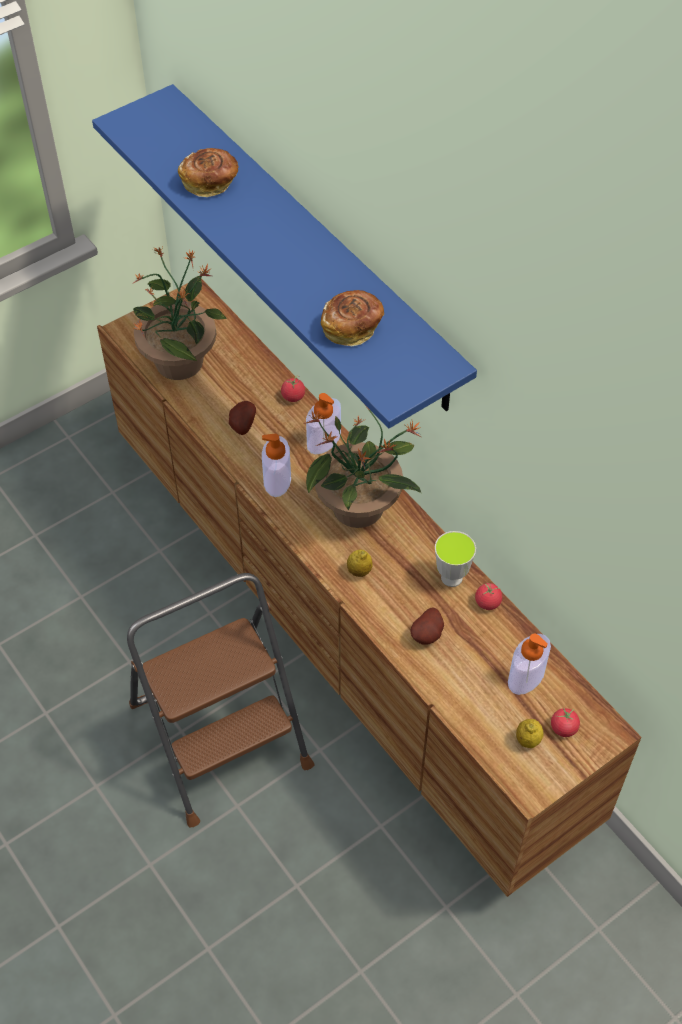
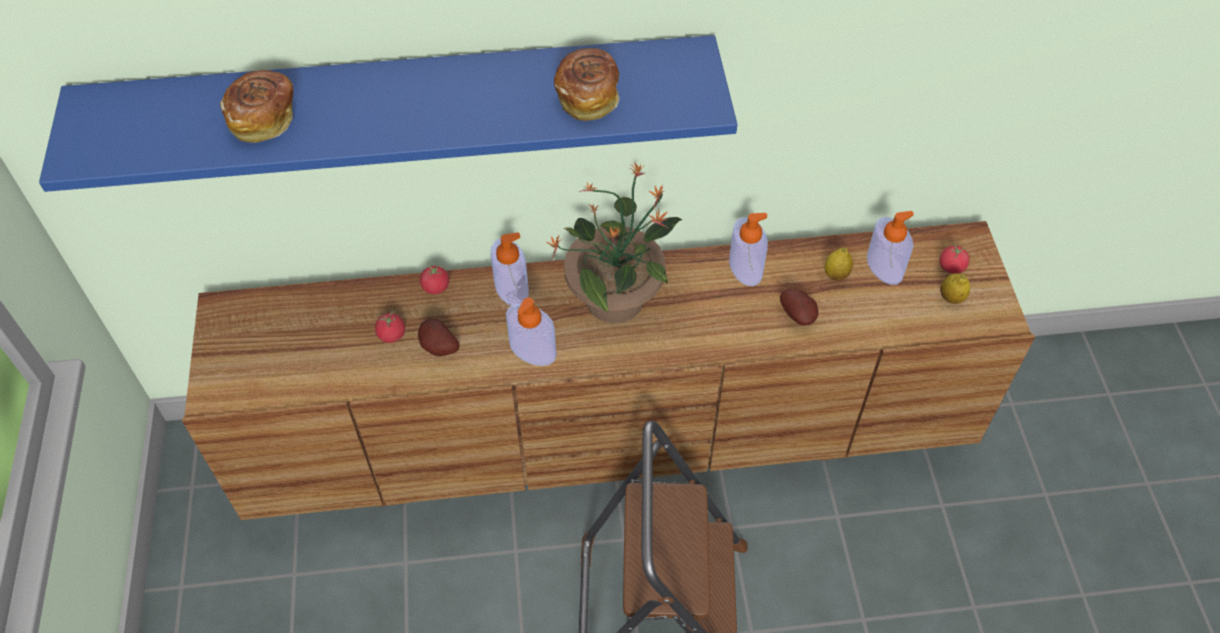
camera: 60 degrees left, 0 degrees up
potted plant [132,247,227,380] -> none
lemon [347,550,373,577] -> lemon moved to [825,247,853,281]
cup [435,531,476,587] -> soap dispenser [729,213,768,286]
tomato [475,583,502,610] -> tomato moved to [375,311,405,343]

